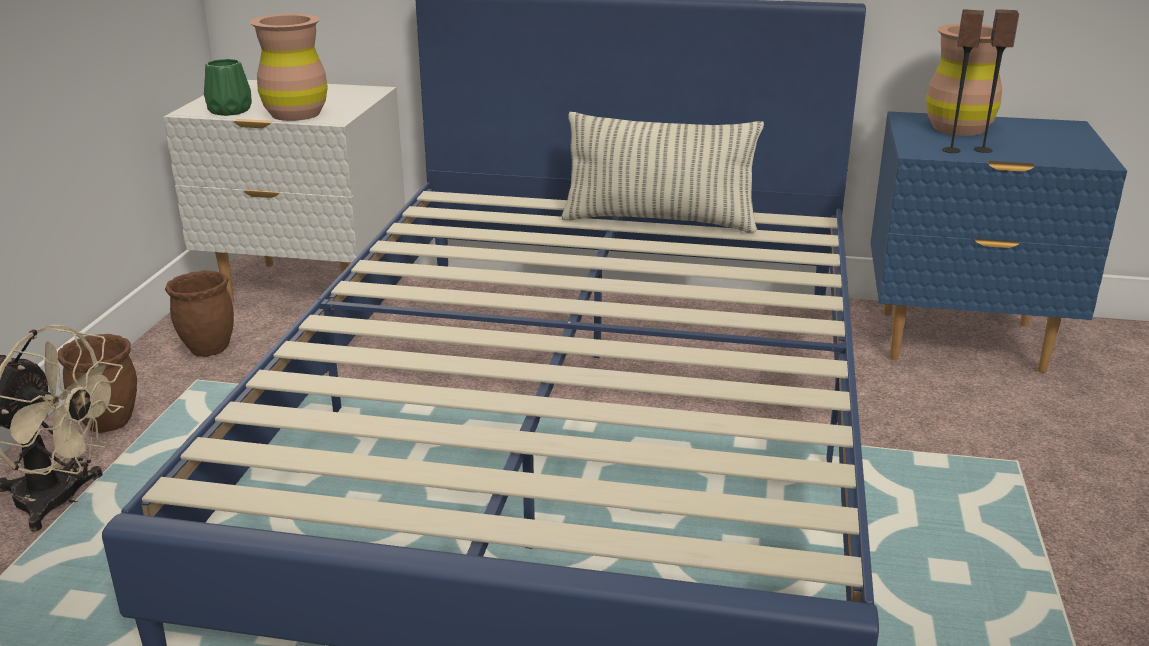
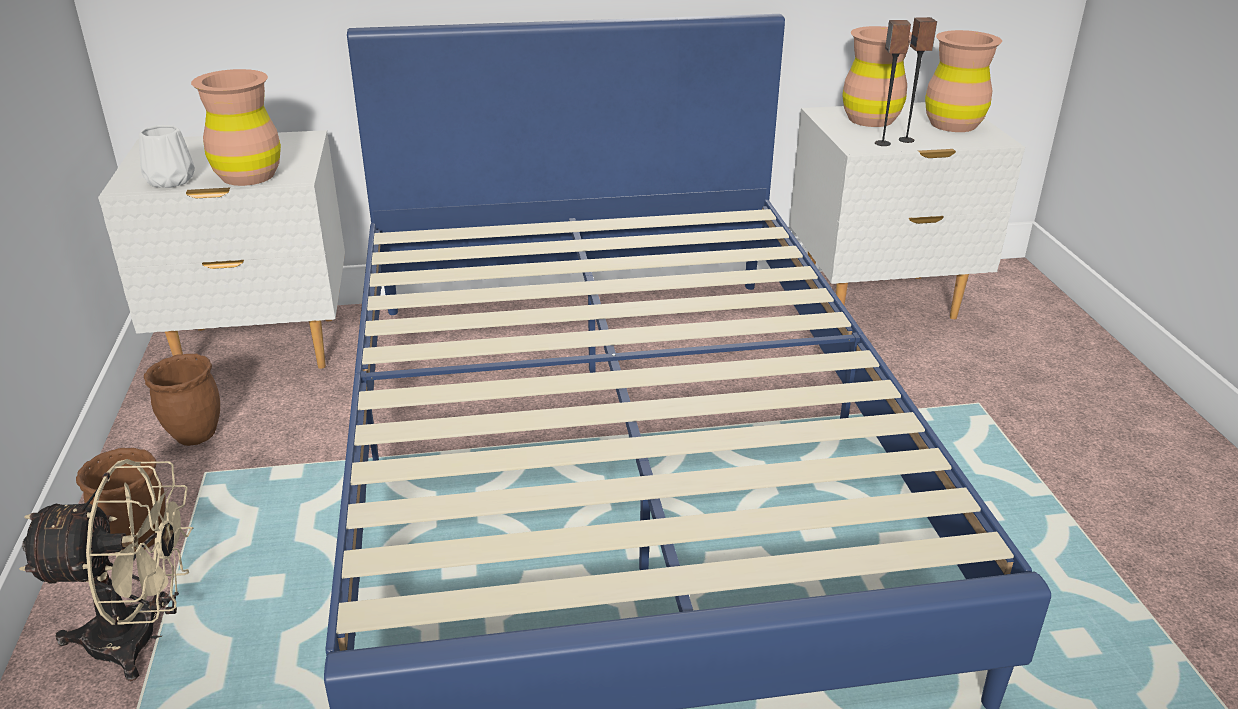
camera: 20 degrees left, 5 degrees up
green vase [204,59,252,116] -> white vase [139,125,195,188]
pillow [561,112,764,233] -> none
blue nightstand [870,111,1127,373] -> white nightstand [789,102,1025,319]
none -> brown vase [925,30,1002,132]

